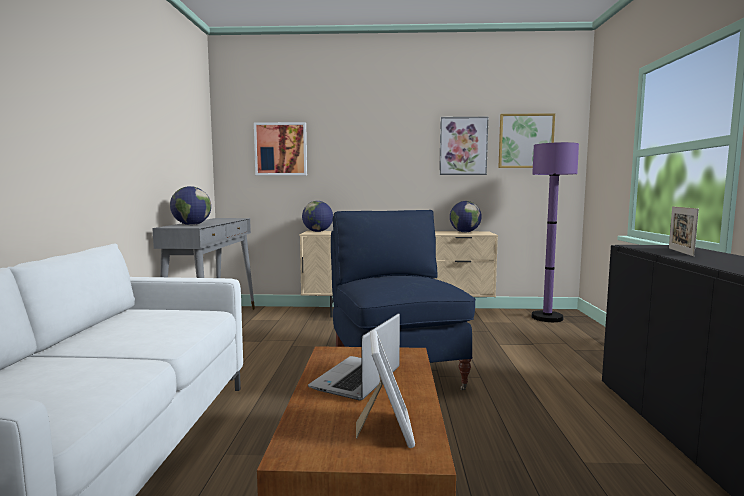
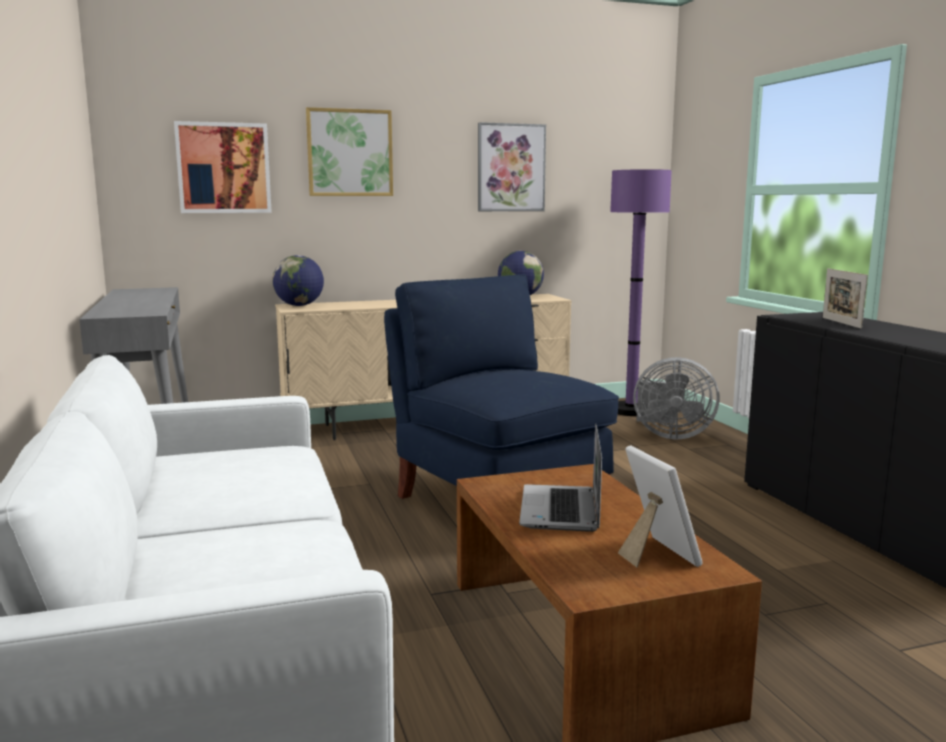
camera: 20 degrees left, 5 degrees up
globe [170,186,211,225] -> none
picture [498,113,555,168] -> picture moved to [306,107,393,196]
none -> grey fan [633,357,720,439]

